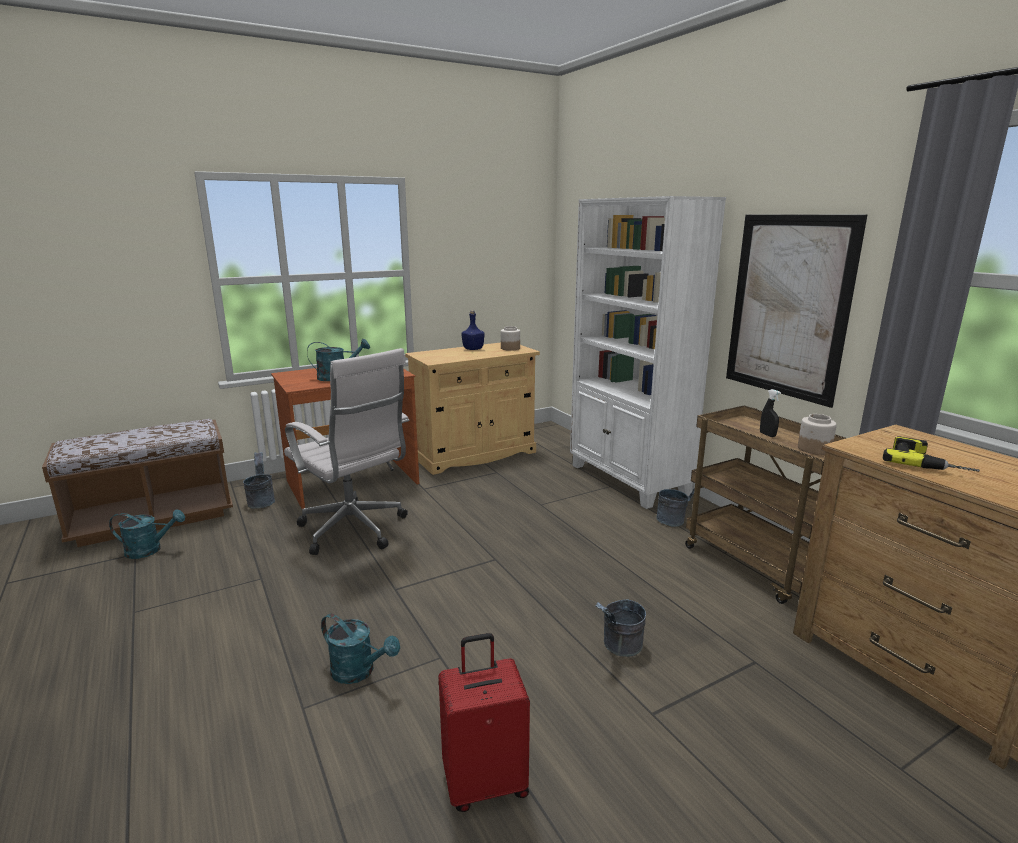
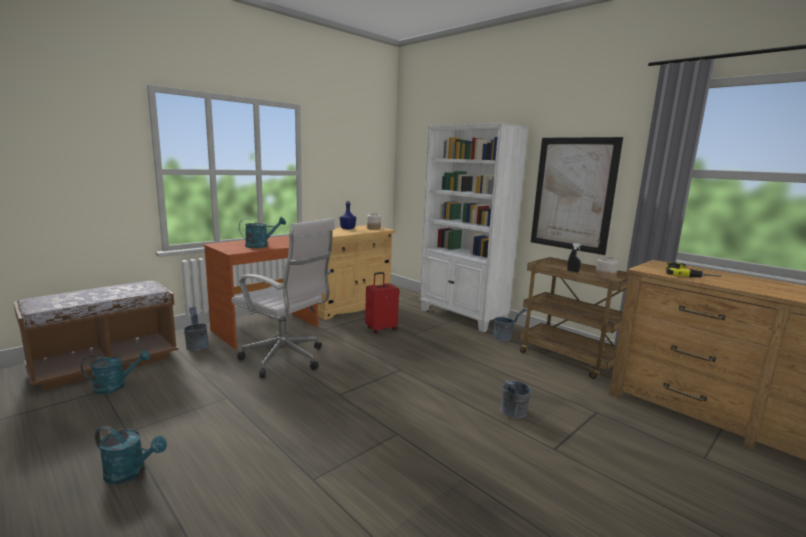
camera: 15 degrees left, 5 degrees down
turquoise watering can [321,614,400,684] -> turquoise watering can moved to [95,426,167,484]
red suitcase [438,633,530,812] -> red suitcase moved to [365,272,399,334]

